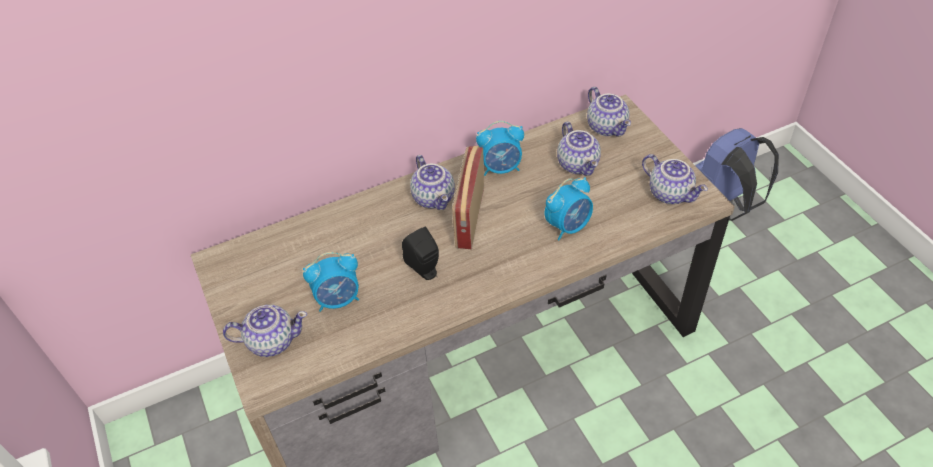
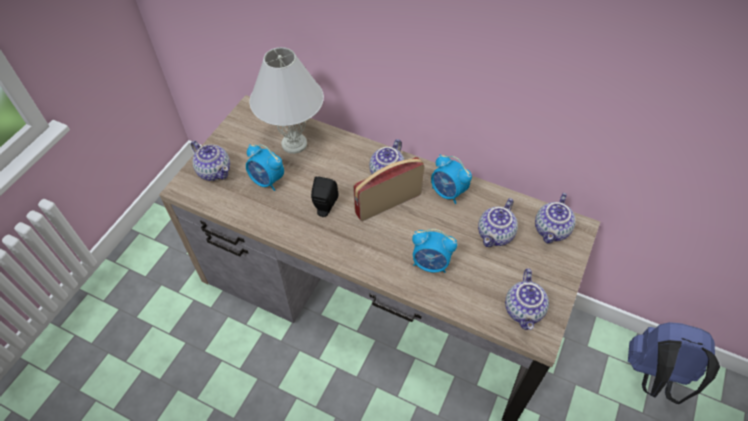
camera: 50 degrees right, 5 degrees up
none -> white table lamp [250,47,324,154]

